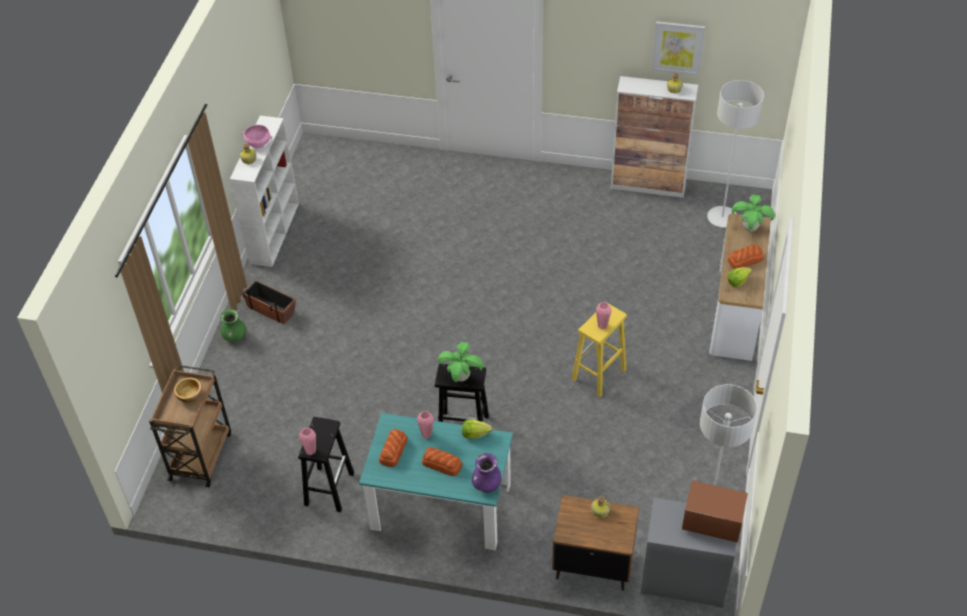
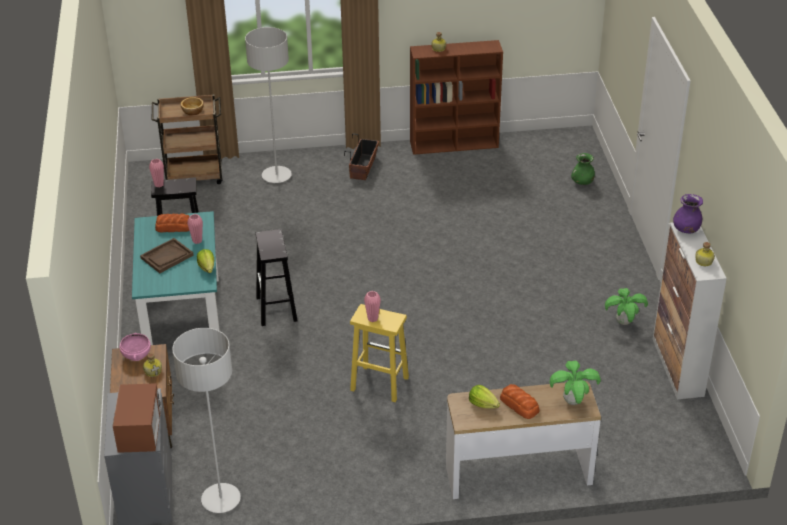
camera: 70 degrees right, 10 degrees down
green vase [220,309,246,342] -> green vase moved to [571,153,595,185]
white bookcase [230,116,299,267] -> brown bookcase [410,40,503,155]
pink bowl [242,125,272,148] -> pink bowl moved to [120,333,151,361]
bread [422,447,462,476] -> brown tray [140,238,194,273]
potted plant [438,342,483,382] -> potted plant moved to [605,288,648,325]
purple vase [472,453,502,493] -> purple vase moved to [673,194,703,233]
picture [652,21,705,76] -> none
grey floor lamp [707,80,764,227] -> grey floor lamp moved to [245,27,292,183]

